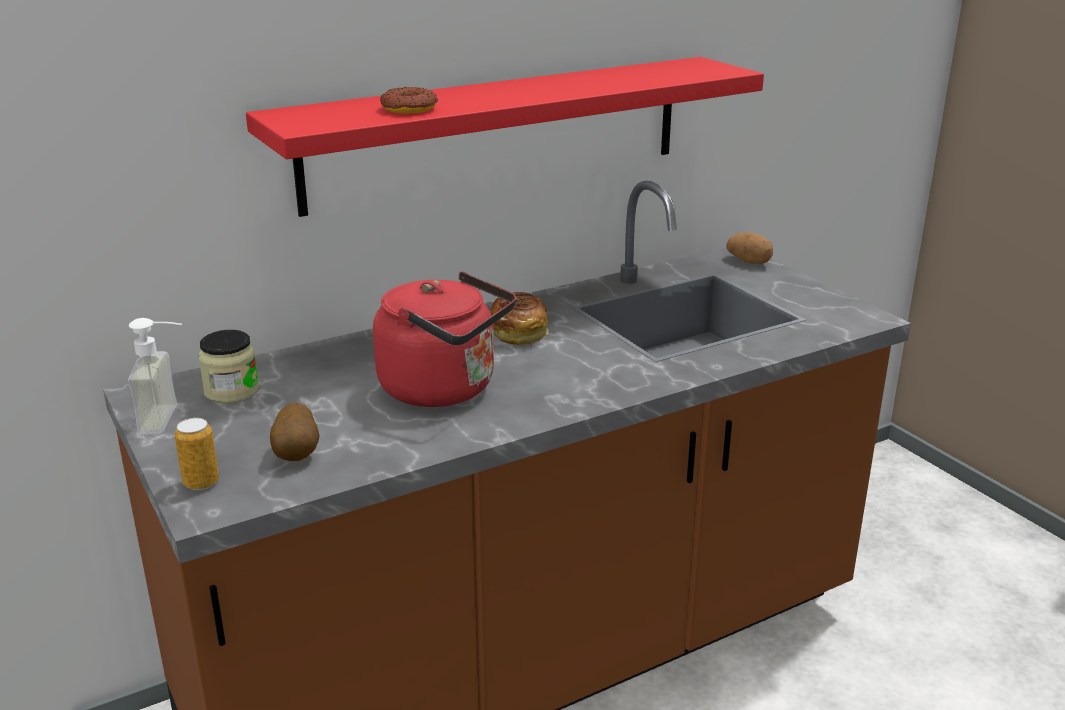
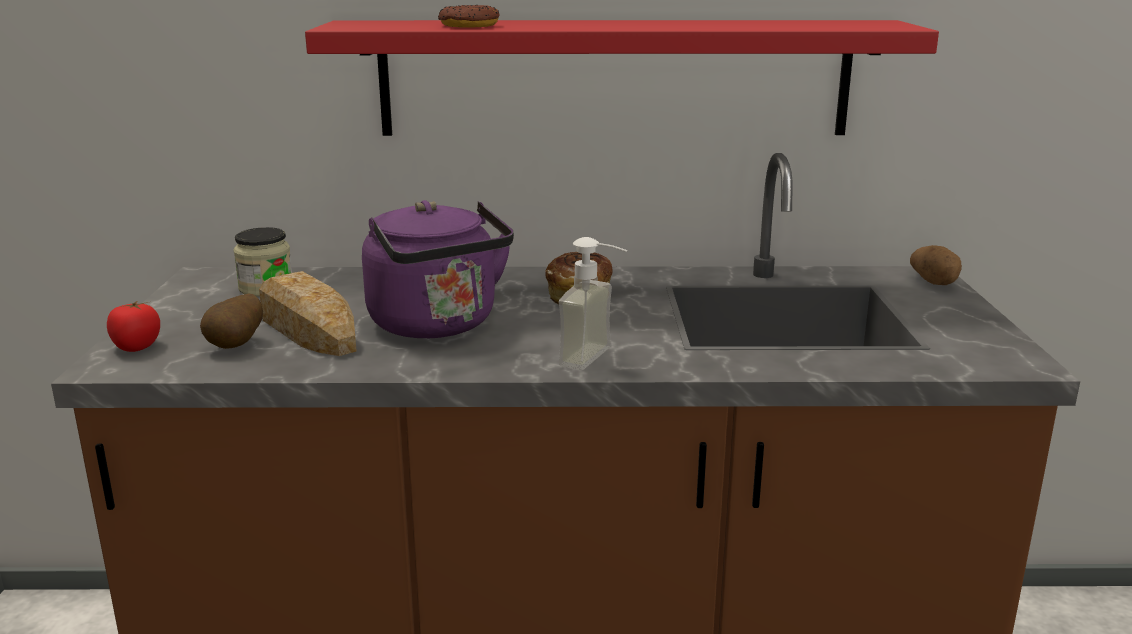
camera: 30 degrees right, 5 degrees down
soap dispenser [128,318,182,435] -> soap dispenser moved to [559,237,628,370]
can [174,418,219,490] -> tomato [107,300,160,352]
red kettle [373,271,516,407] -> purple kettle [362,200,514,338]
none -> bread [259,271,356,356]

